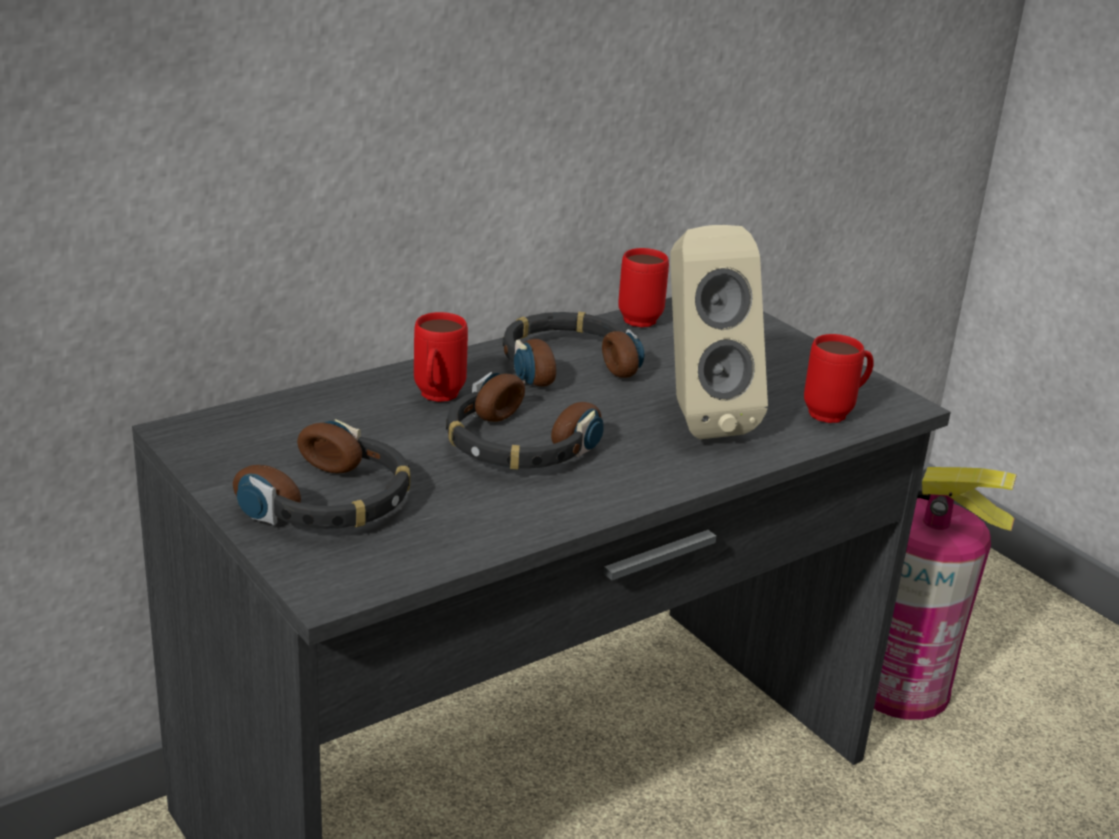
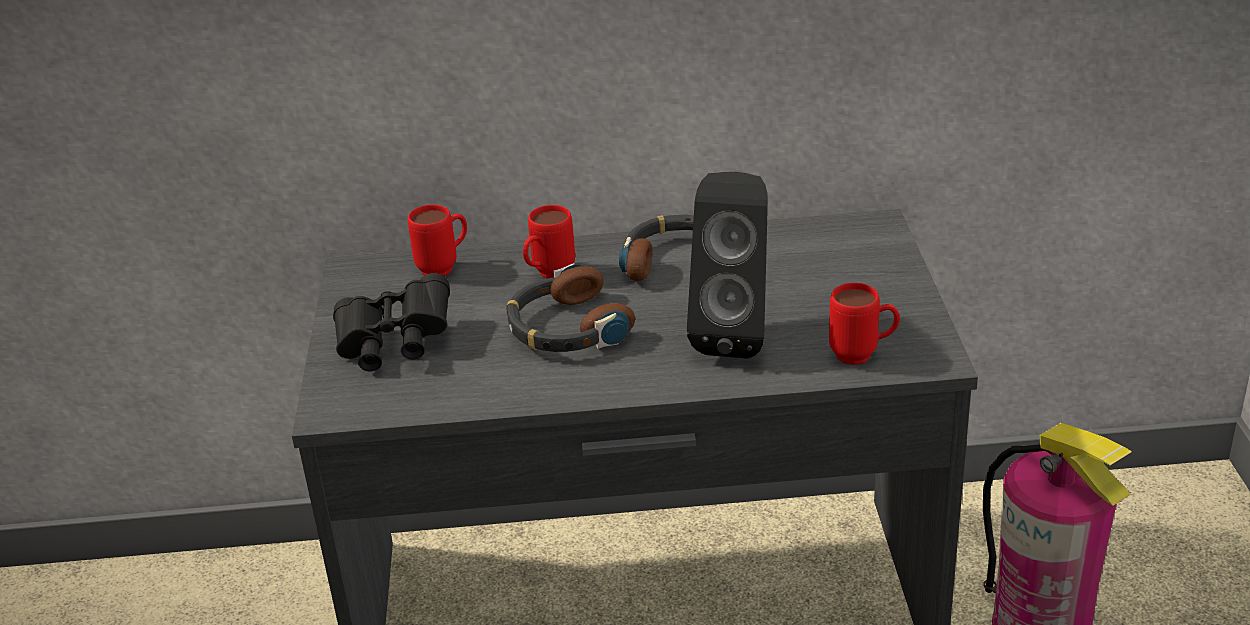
camera: 35 degrees right, 5 degrees up
headphones [233,419,411,529] -> black binoculars [333,273,450,371]
red mug [618,248,669,327] -> red mug moved to [408,204,467,276]
beige speaker [670,225,768,439] -> black speaker [687,172,768,359]

